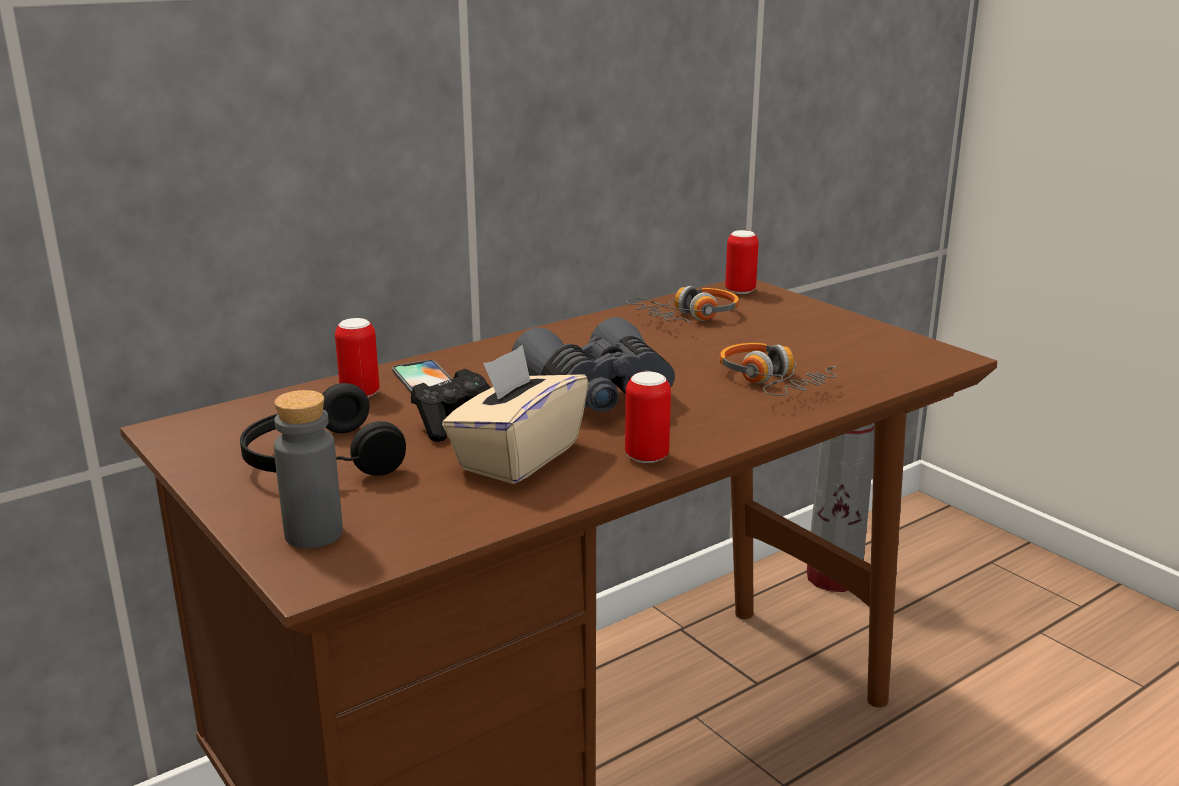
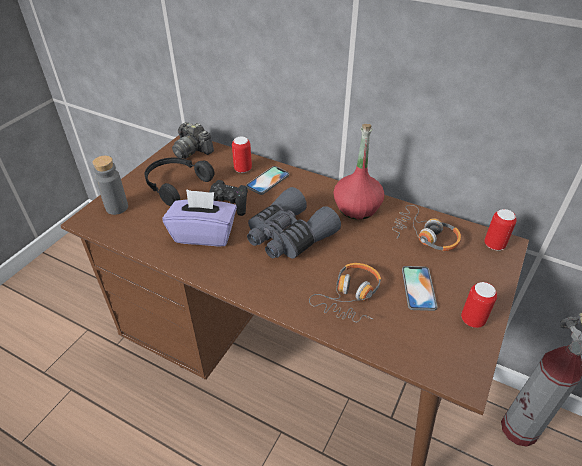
camera: 65 degrees right, 20 degrees up
beige tissue box [442,345,588,484] -> purple tissue box [162,189,237,246]
can [625,372,671,463] -> can moved to [461,282,497,328]
none -> camera [172,122,214,159]
none -> red bottle [333,124,384,220]
none -> phone [402,266,437,311]

